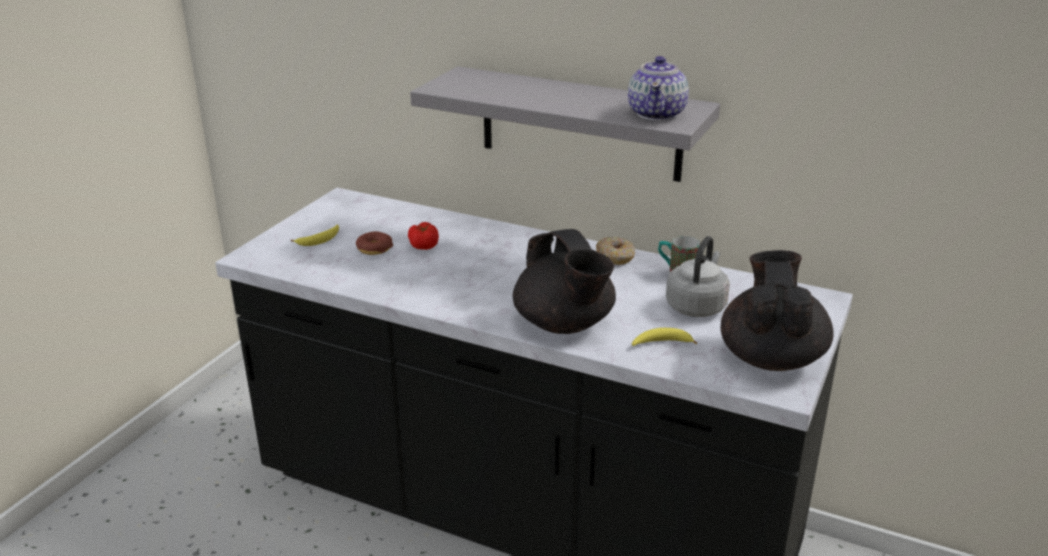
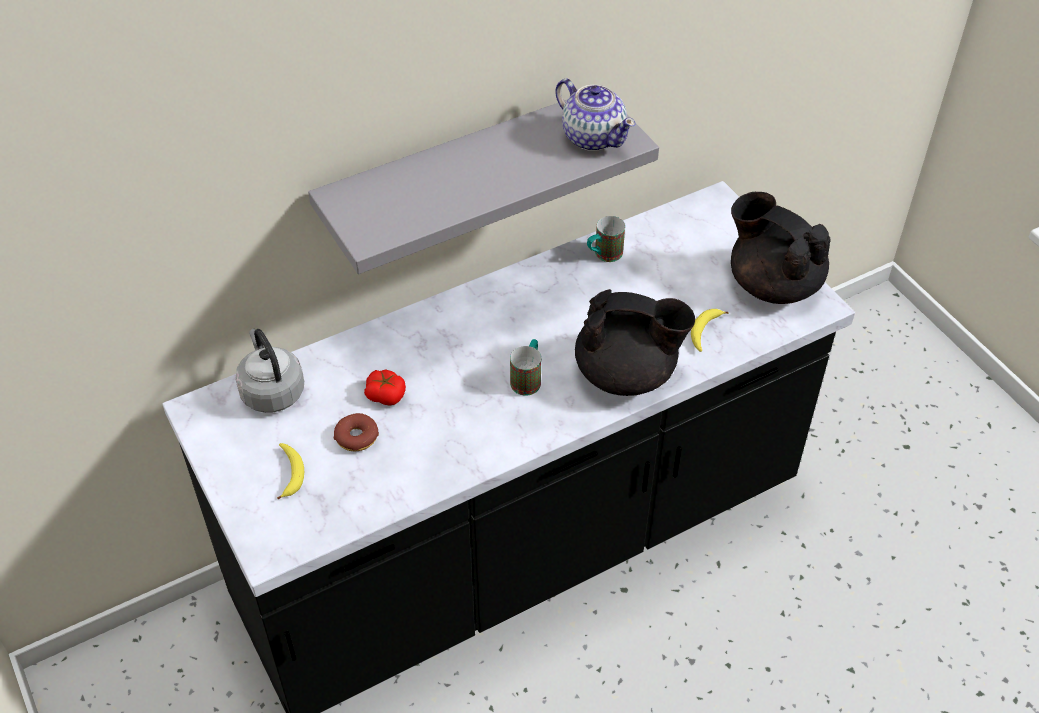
camera: 55 degrees left, 20 degrees up
donut [596,237,635,265] -> none
grey kettle [666,236,730,317] -> grey kettle moved to [235,329,304,413]
none -> mug [510,339,541,396]

